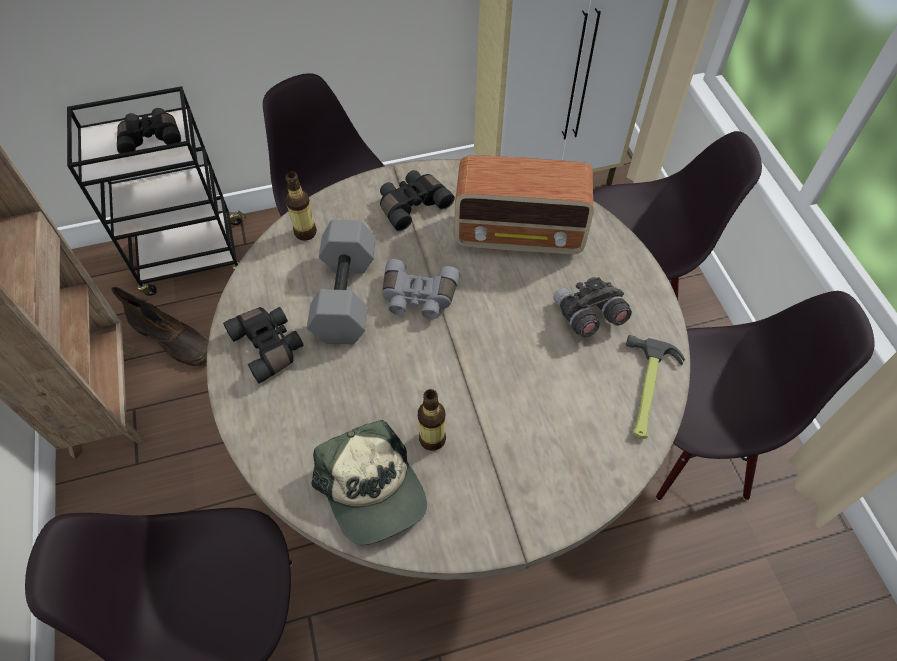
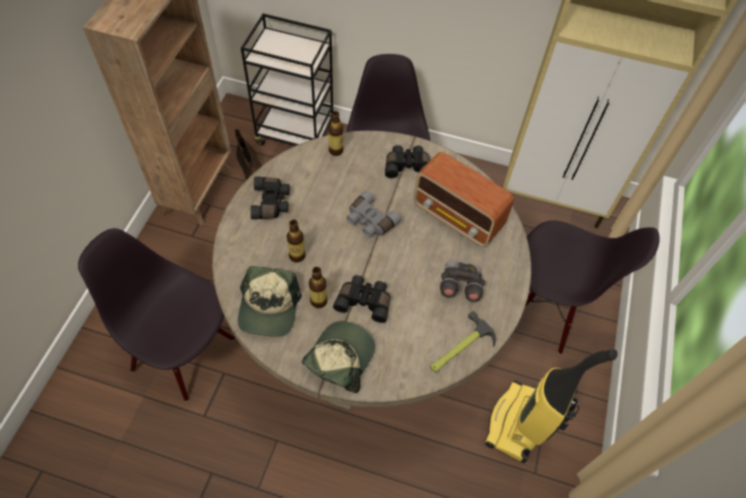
camera: 30 degrees right, 0 degrees up
black binoculars [117,108,181,153] -> black binoculars moved to [333,275,390,323]
grey dumbbell [307,220,376,344] -> none
black chair [656,291,875,501] -> vacuum cleaner [485,349,618,463]
none -> bottle [287,220,305,263]
none -> cap [301,321,375,393]

